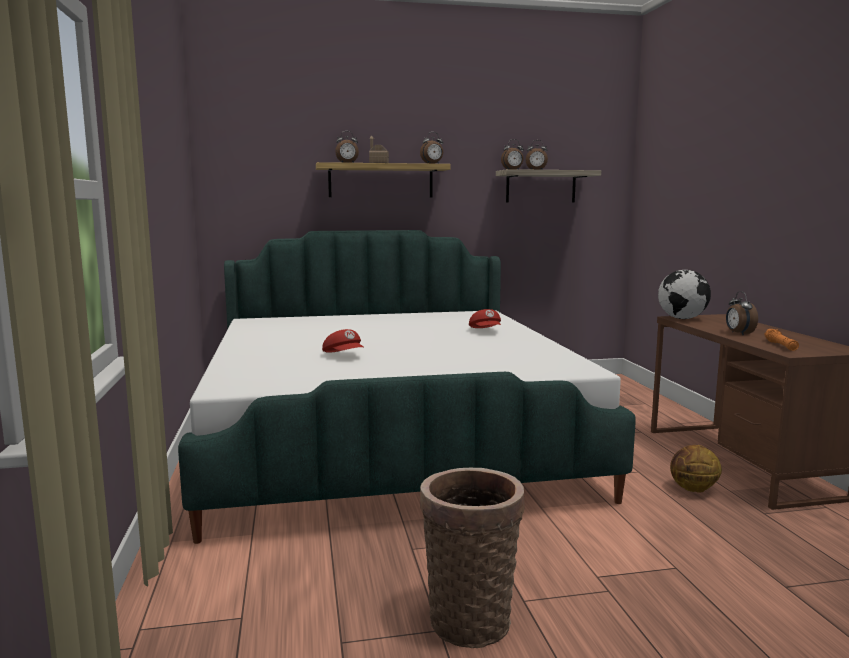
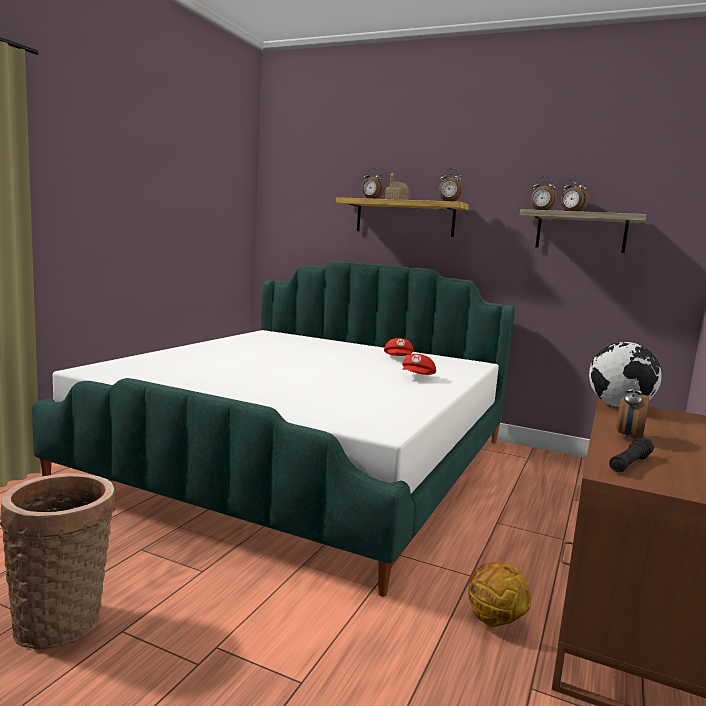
camera: 35 degrees right, 0 degrees up
red cap [322,329,363,353] -> red cap moved to [384,338,413,356]
orange flashlight [764,329,799,351] -> black flashlight [609,437,654,472]

